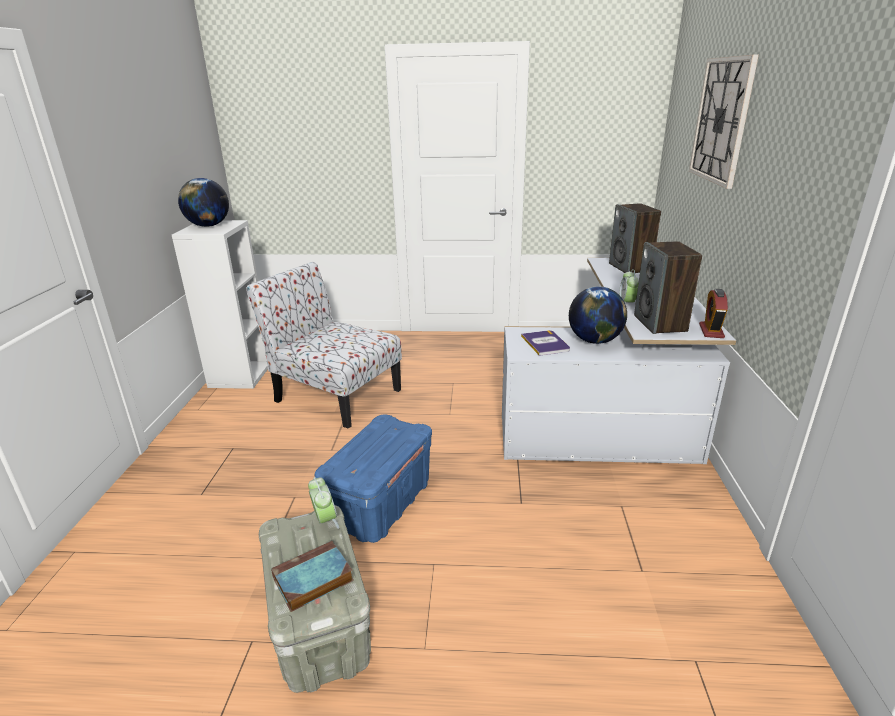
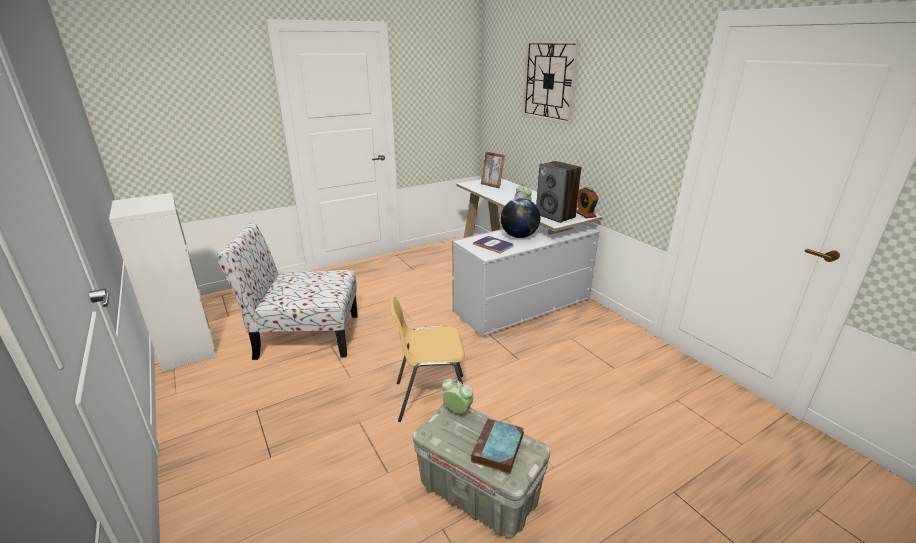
camera: 35 degrees left, 0 degrees up
globe [178,178,229,227] -> none
blue storage box [315,415,432,543] -> yellow chair [391,295,465,422]
speaker [609,203,661,273] -> picture frame [481,151,505,189]

